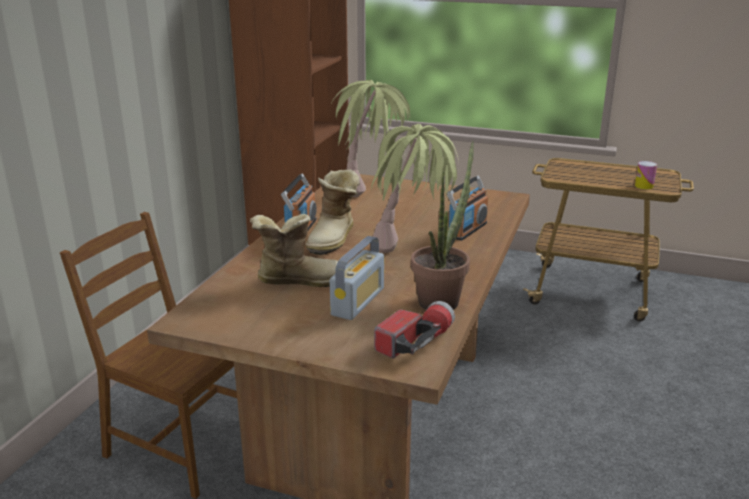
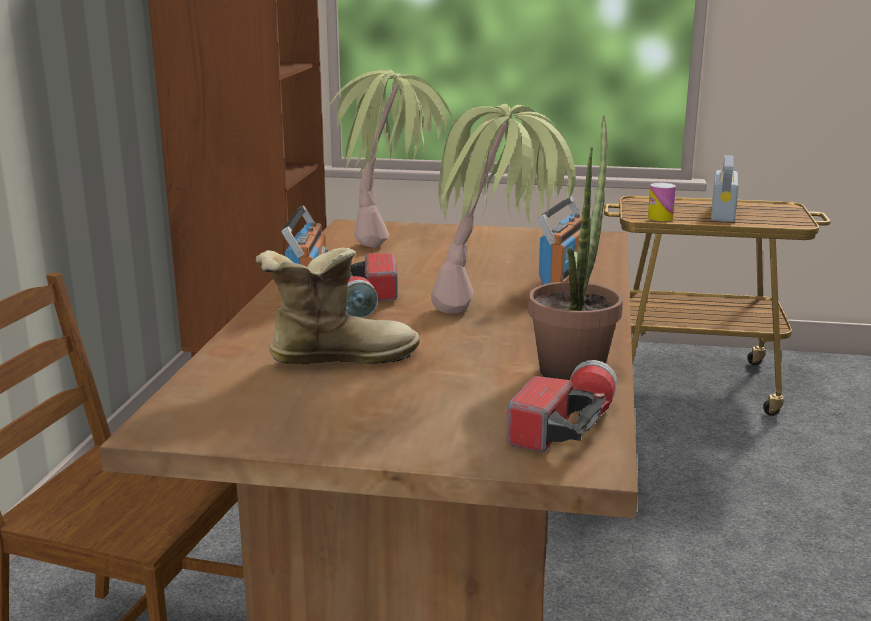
camera: 10 degrees left, 5 degrees down
boot [305,170,360,255] -> flashlight [345,253,398,318]
radio [329,236,384,320] -> radio moved to [711,155,738,222]
can [635,161,657,190] -> can moved to [648,183,676,221]

